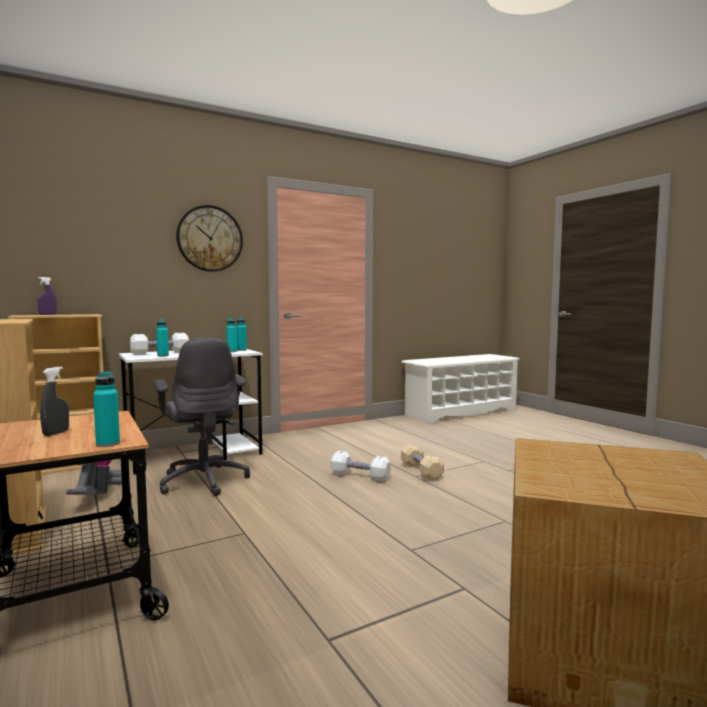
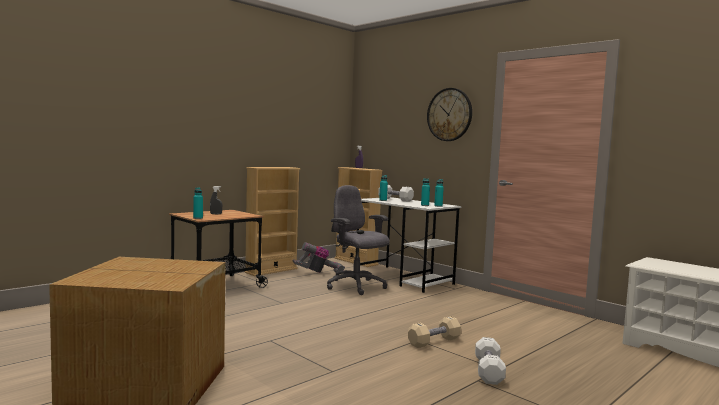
camera: 75 degrees right, 0 degrees up
grey office chair [154,338,250,496] -> grey office chair turned 90 degrees clockwise [327,185,390,295]
white dumbbell [331,451,391,481] -> white dumbbell moved to [475,337,506,385]

